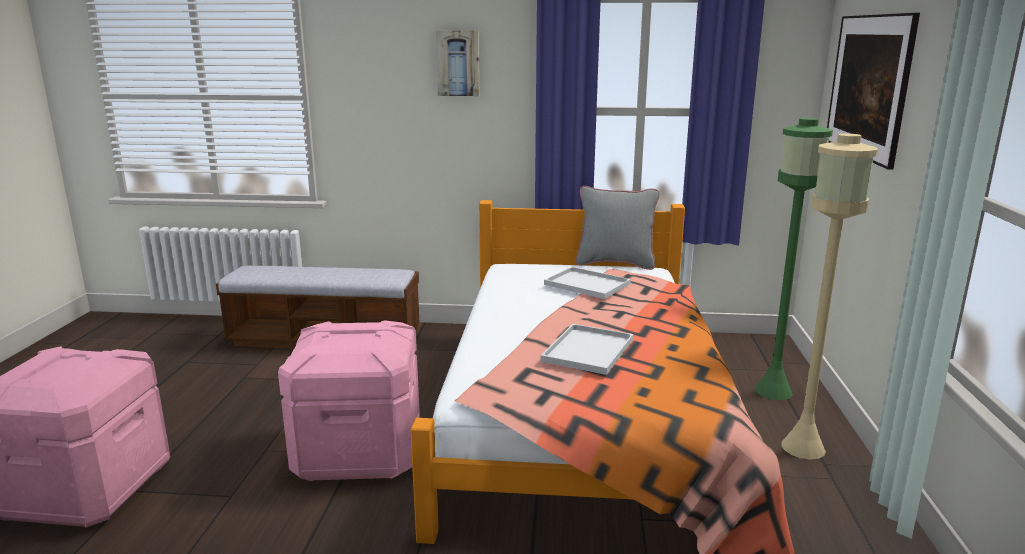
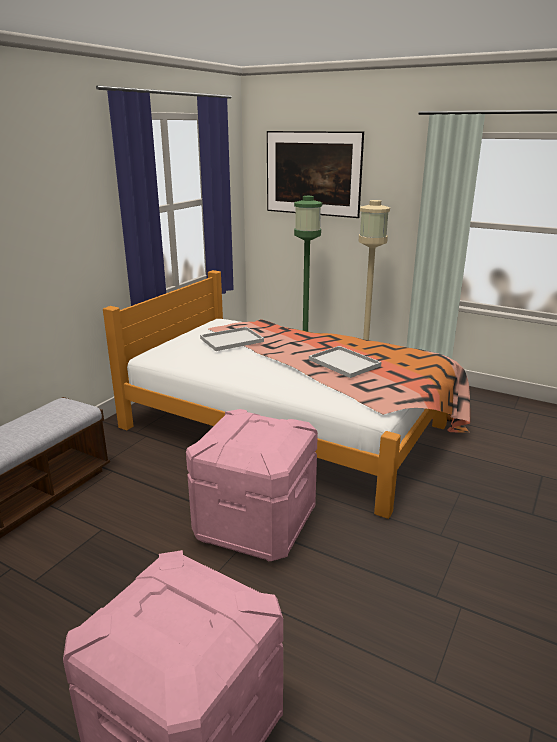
camera: 65 degrees left, 5 degrees up
picture [436,31,480,96] -> none
grey pillow [576,186,660,270] -> none

